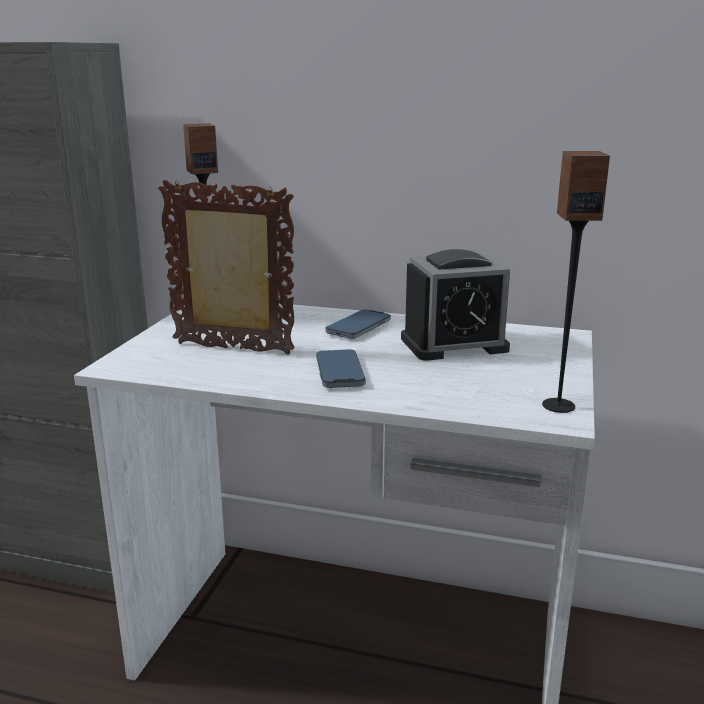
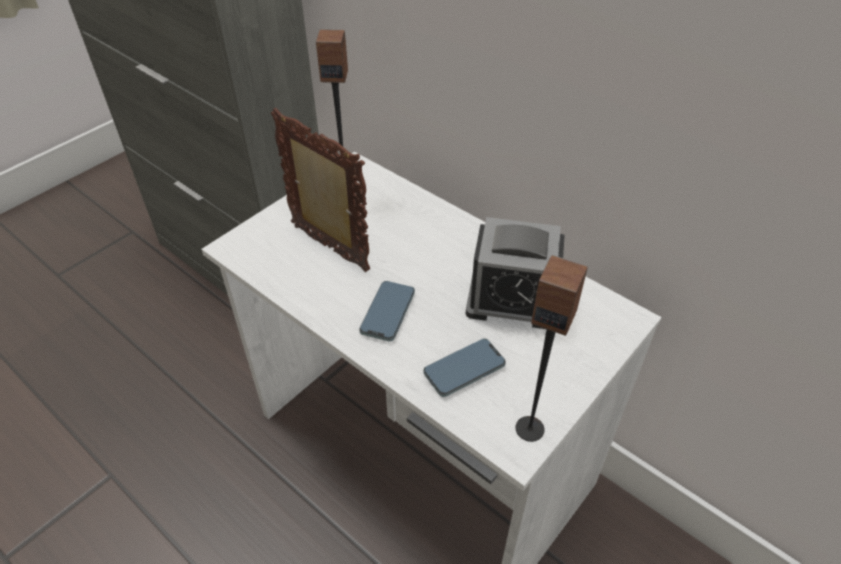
camera: 25 degrees right, 25 degrees up
phone [325,309,391,339] -> phone moved to [423,339,506,397]

